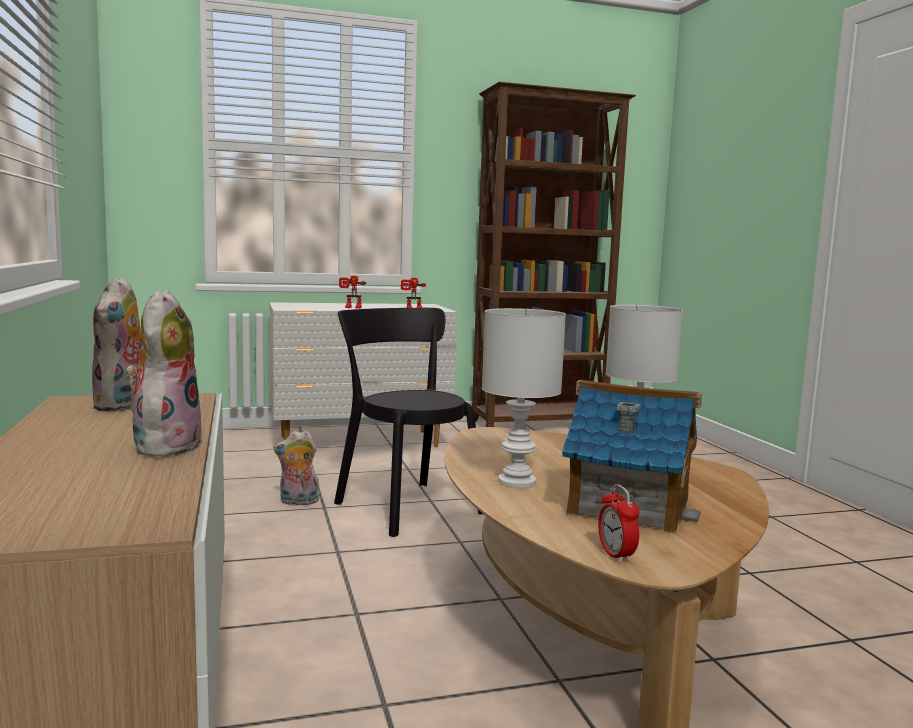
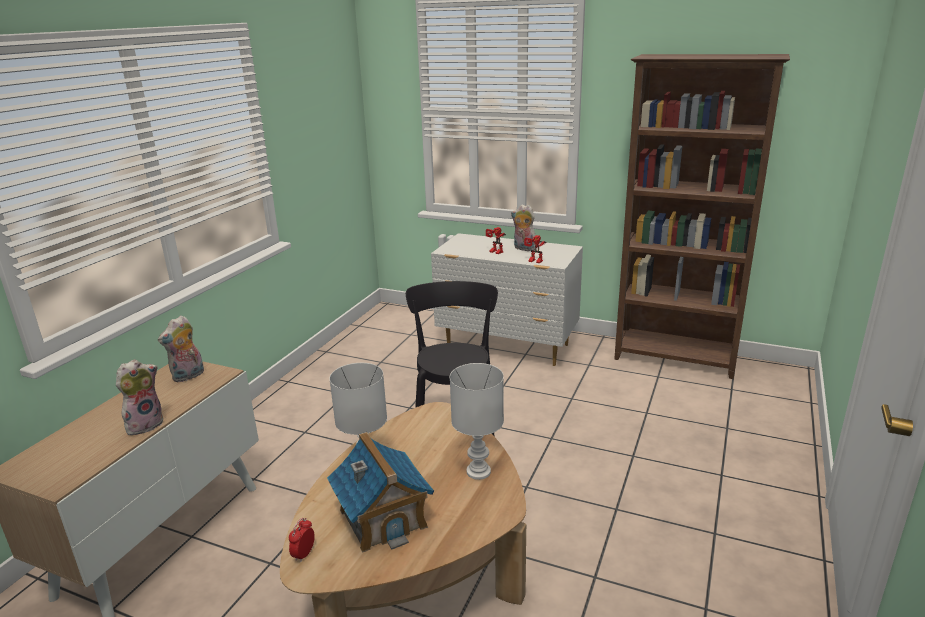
camera: 40 degrees right, 15 degrees up
plush toy [273,431,319,505] -> plush toy moved to [511,204,536,251]

